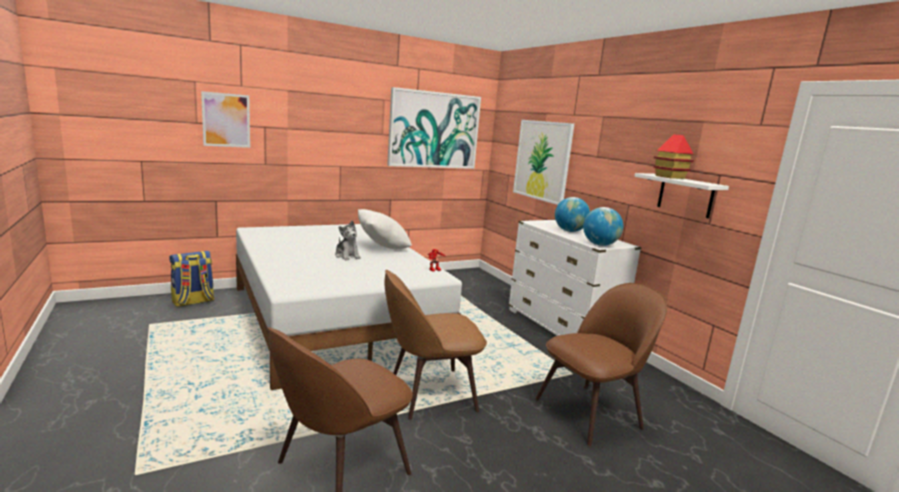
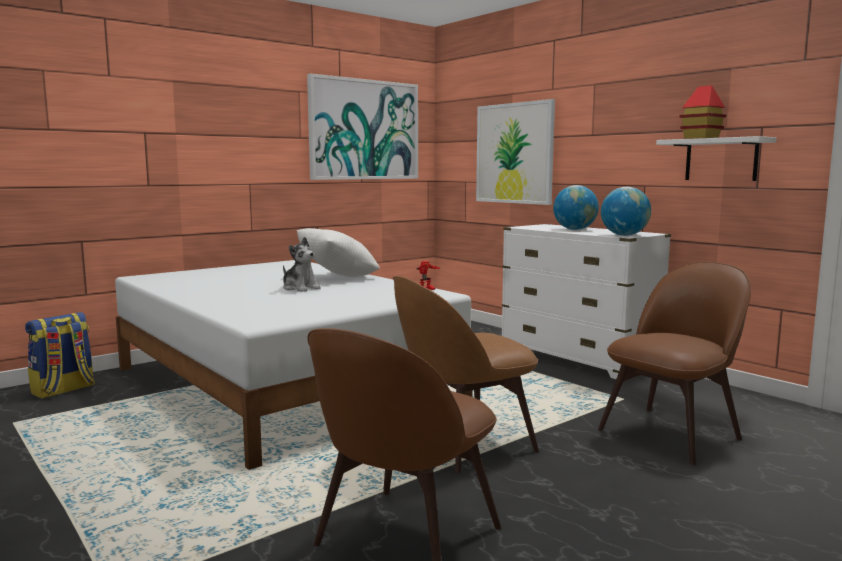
camera: 10 degrees left, 5 degrees down
picture [201,91,250,148] -> none

